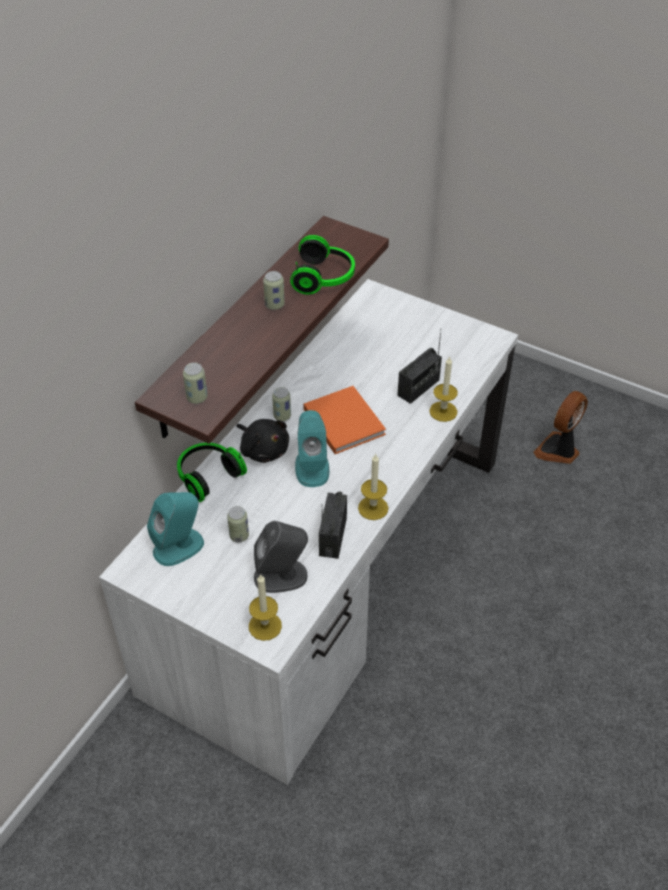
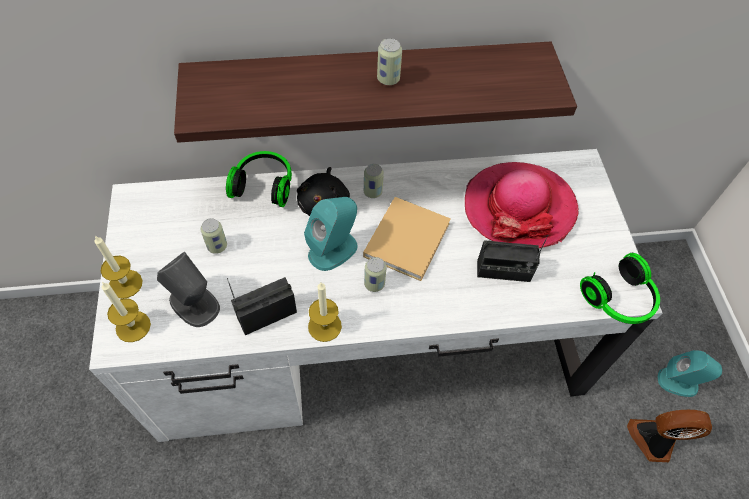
camera: 50 degrees right, 10 degrees up
turquoise speaker [147,492,204,566] -> turquoise speaker moved to [658,350,722,397]
can [183,362,207,404] -> can moved to [364,257,387,292]
headphones [290,235,355,295] -> headphones moved to [580,253,660,324]
orange book [304,386,386,454] -> beige book [363,197,451,281]
candle [430,356,458,422] -> candle moved to [94,235,142,299]
none -> hat [465,162,579,248]

